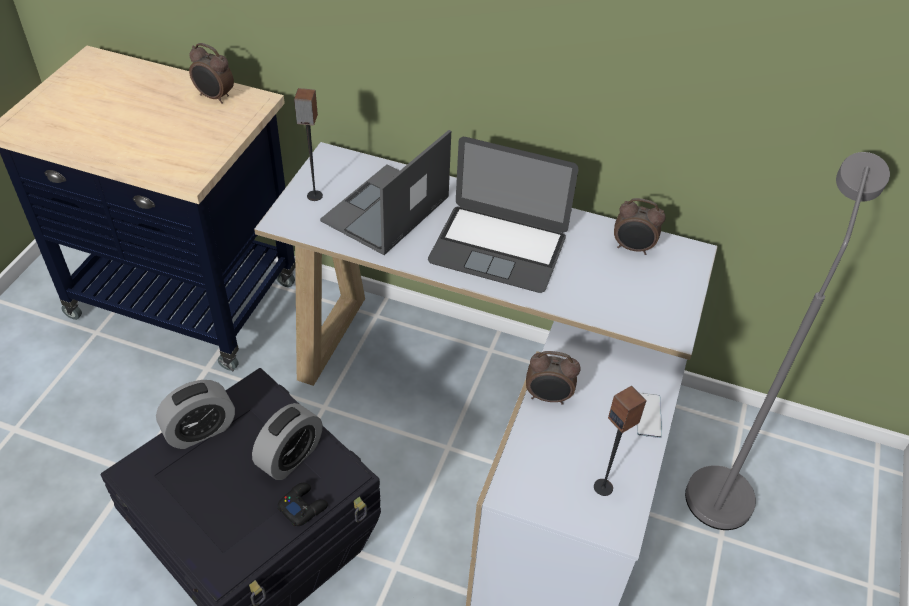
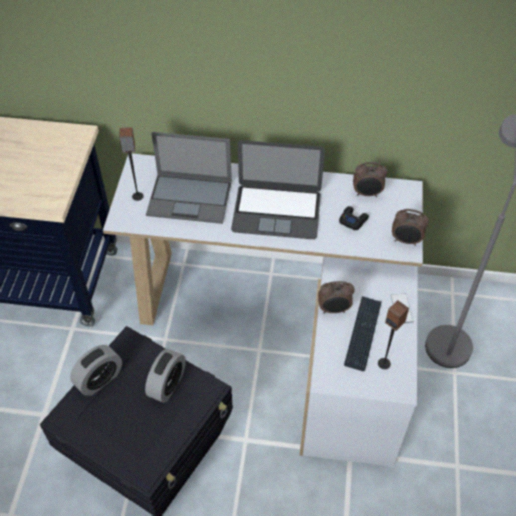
camera: 10 degrees left, 5 degrees up
alarm clock [189,43,234,104] -> alarm clock moved to [392,209,429,246]
black game controller [277,483,328,526] -> black game controller moved to [339,206,369,230]
laptop [320,130,451,255] -> laptop turned 105 degrees counterclockwise [146,132,232,224]
none -> keyboard [344,296,381,371]

